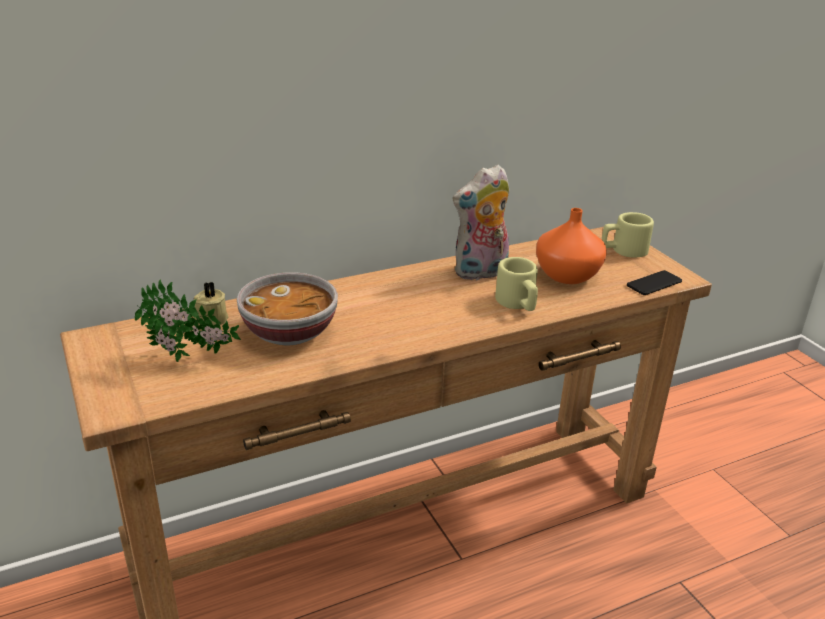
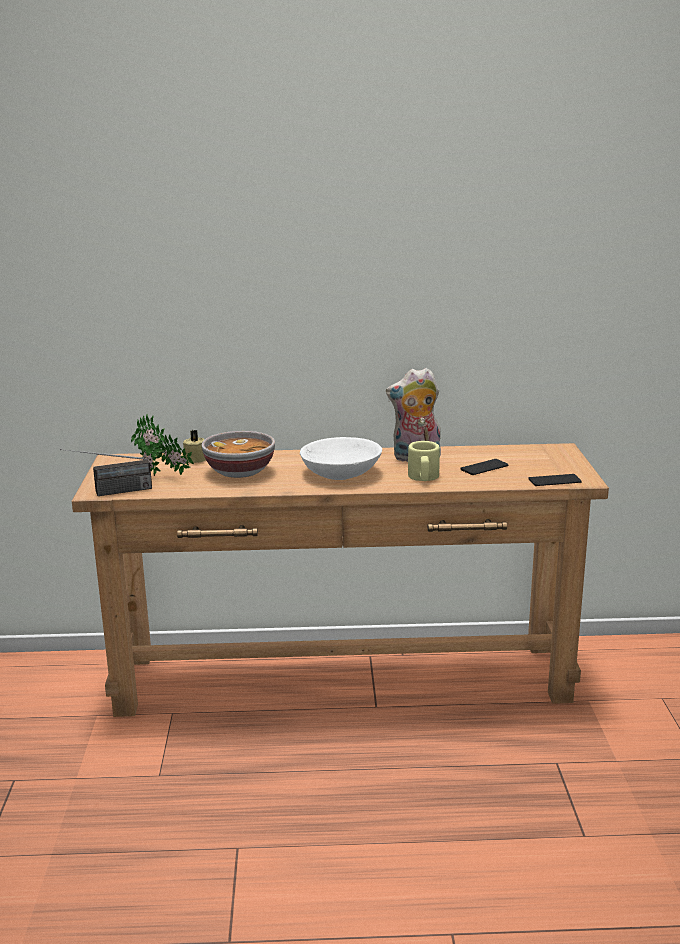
camera: 25 degrees right, 10 degrees down
orange vase [536,208,607,284] -> phone [460,459,508,475]
beige mug [602,212,654,257] -> none
none -> radio [60,449,152,496]
none -> white bowl [300,437,382,480]

